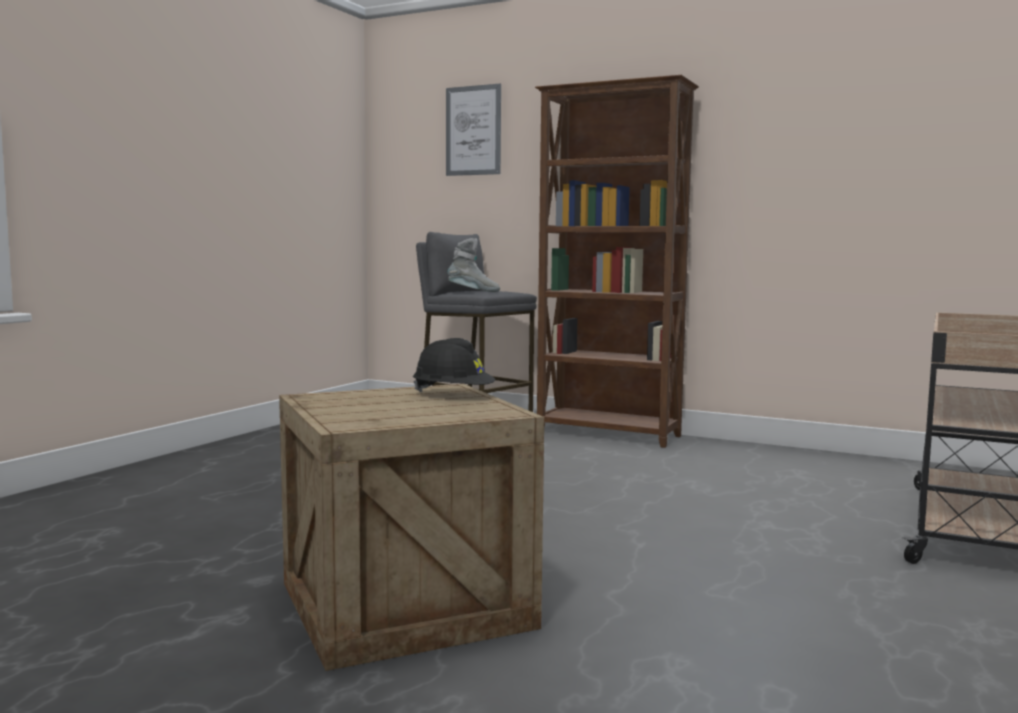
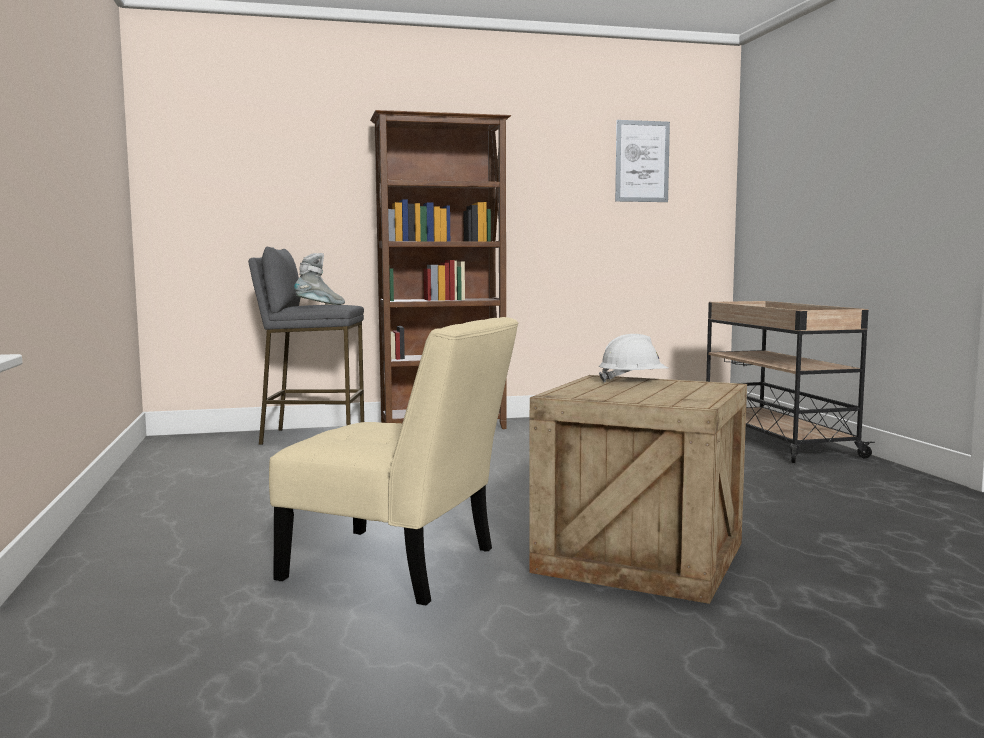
camera: 40 degrees left, 0 degrees up
black hard hat [413,338,495,392] -> white hard hat [599,334,669,382]
picture [446,84,501,176] -> picture moved to [615,120,670,202]
none -> beige chair [269,317,518,605]

